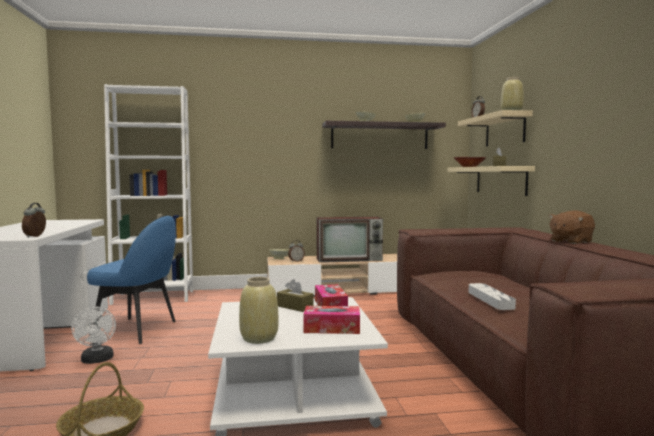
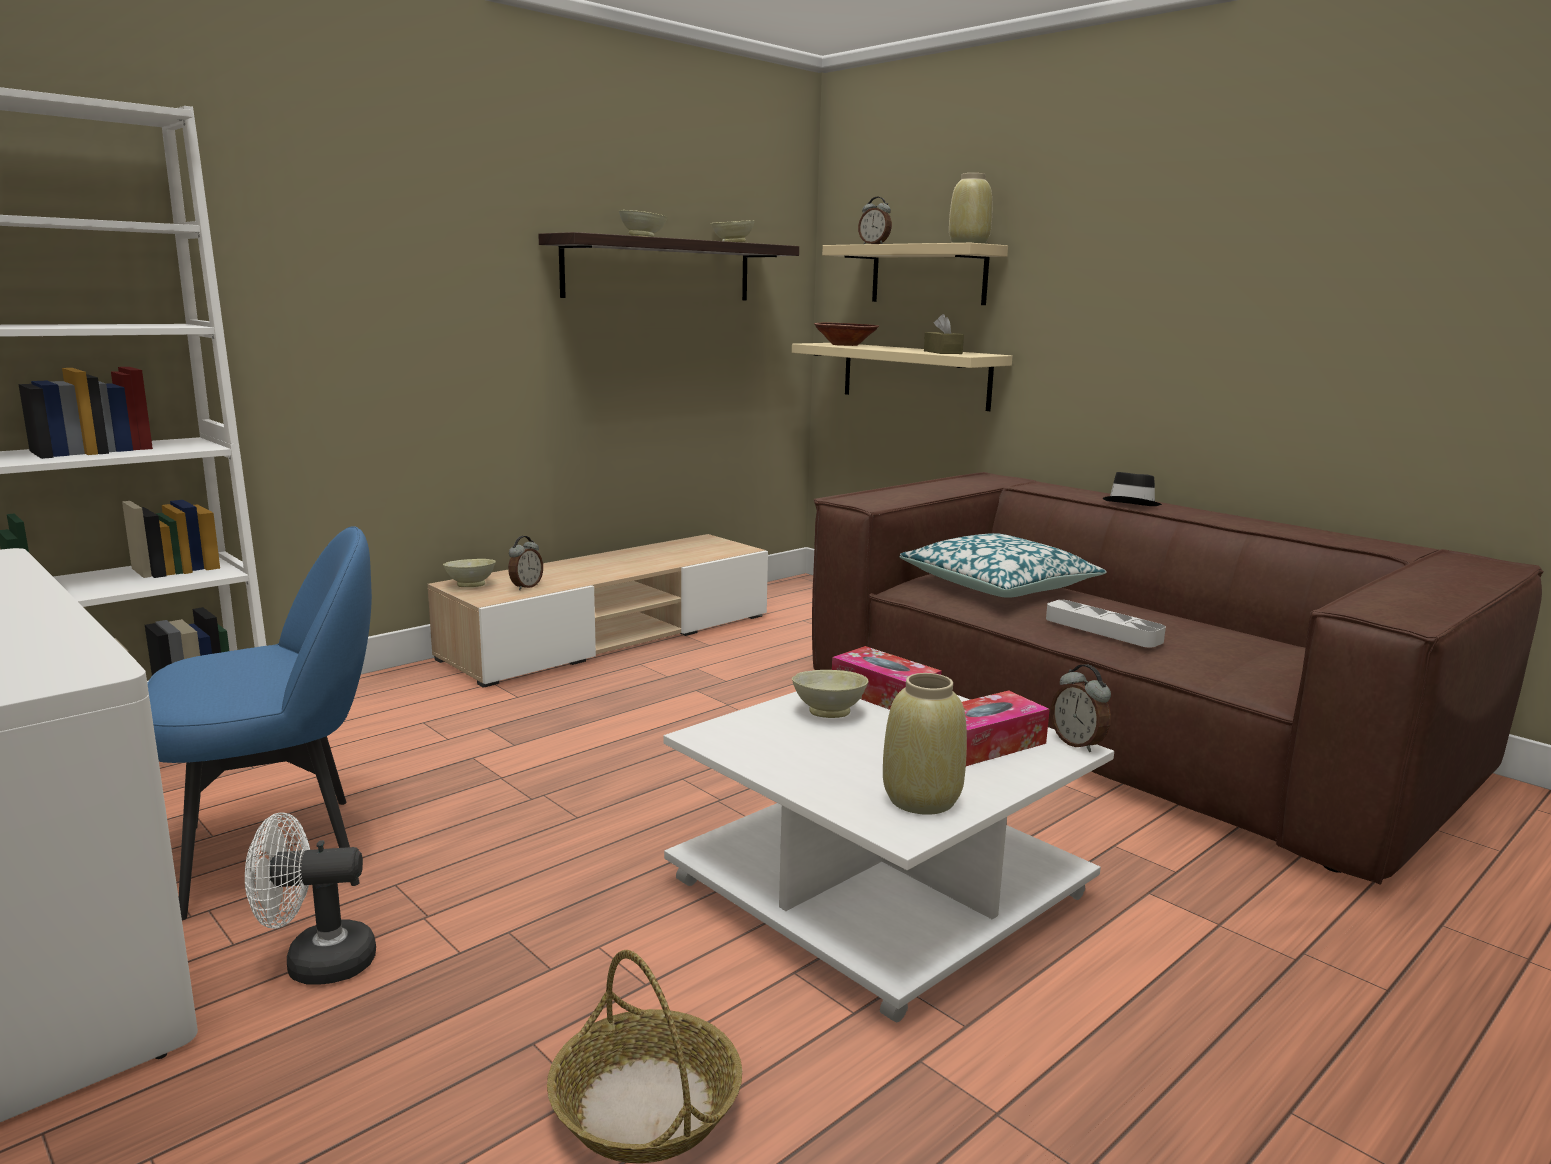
camera: 35 degrees left, 10 degrees up
alarm clock [22,203,46,238] -> alarm clock moved to [1051,664,1111,752]
white fan [71,307,116,364] -> white fan turned 135 degrees clockwise [245,813,376,985]
brown tissue box [277,279,314,312] -> beige bowl [792,670,869,718]
television [317,217,383,263] -> none
brown plush toy [549,210,595,244] -> black hat [1102,472,1162,506]
none -> pillow [900,533,1107,598]

